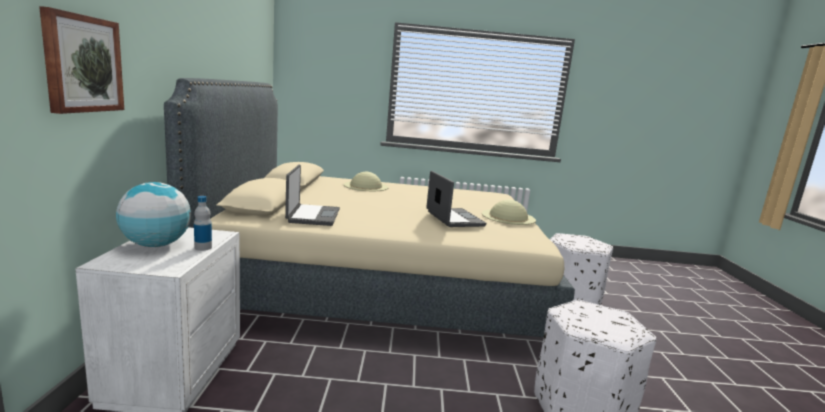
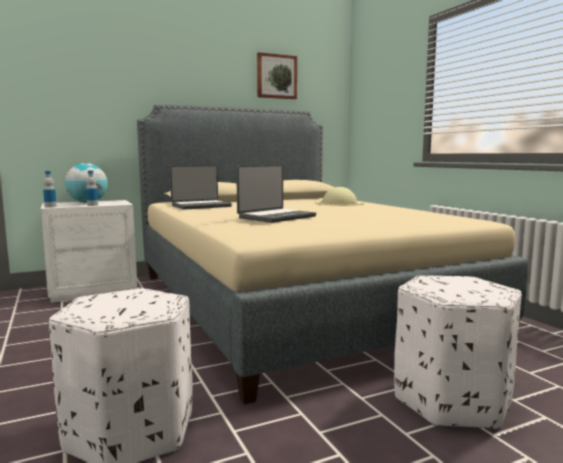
camera: 65 degrees right, 5 degrees down
picture [39,6,124,114] -> picture moved to [257,52,297,99]
beige hat [482,199,536,225] -> none
none -> bottle [43,171,57,208]

